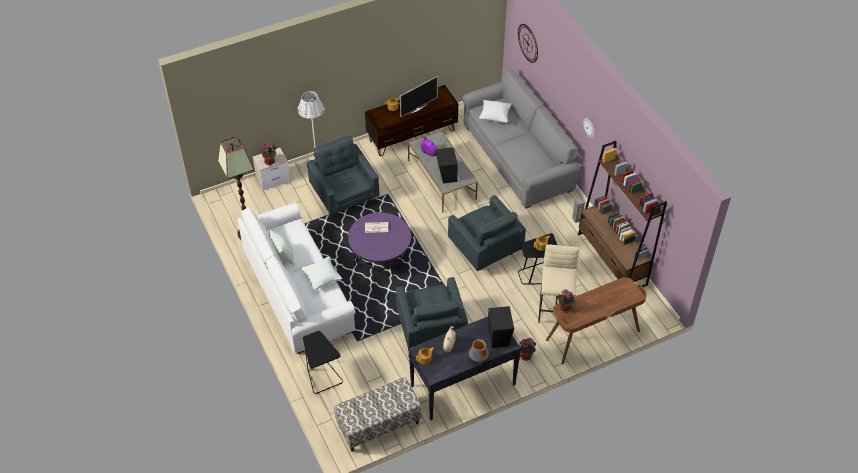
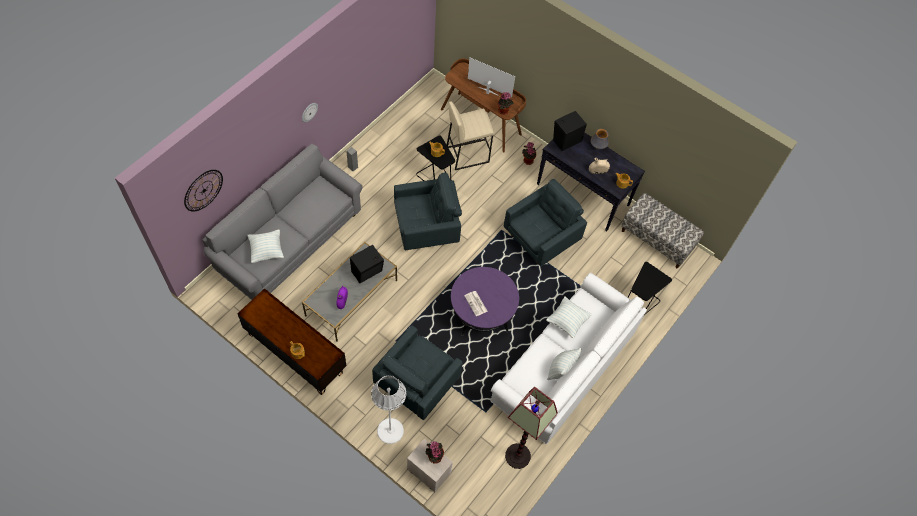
camera: 120 degrees left, 10 degrees up
television [400,76,438,117] -> television moved to [468,58,515,97]
grey armchair [448,195,526,271] -> grey armchair turned 45 degrees clockwise [394,173,462,250]
brown bookcase [578,141,667,287] -> none

